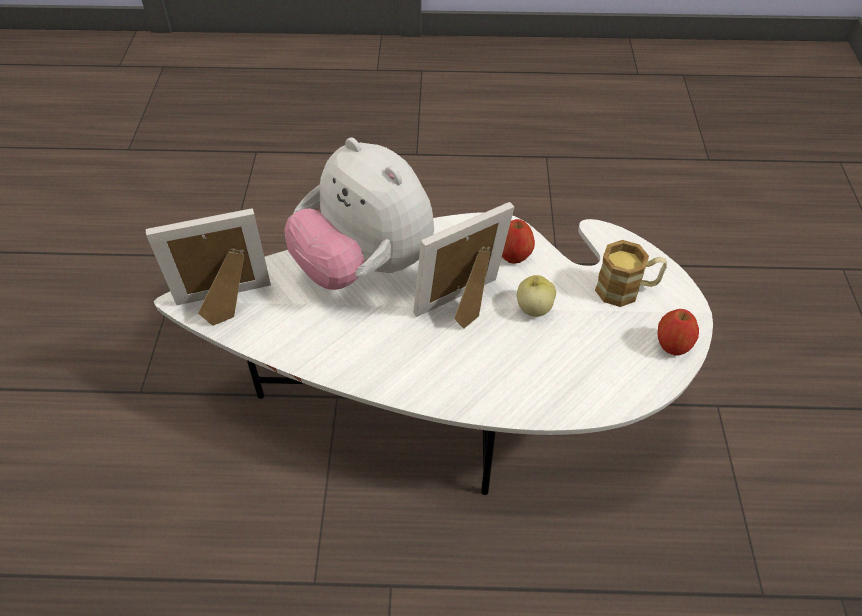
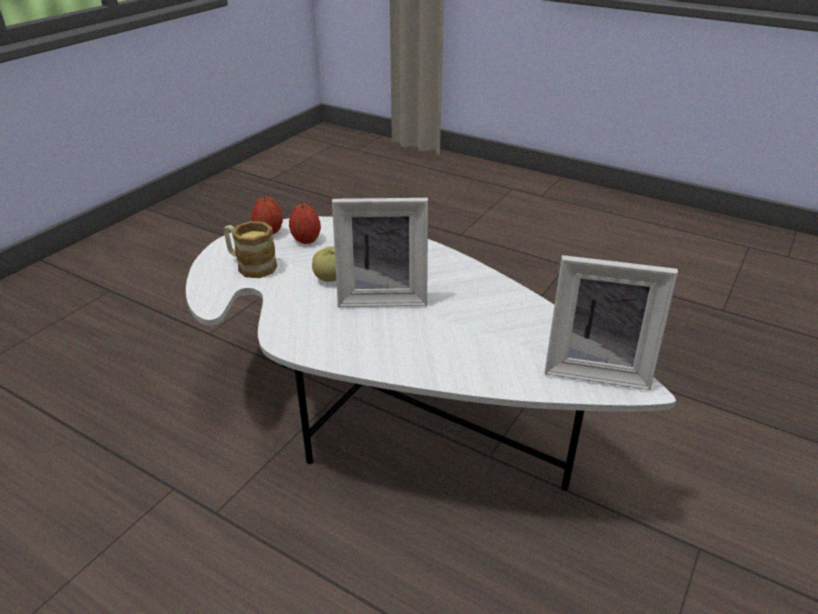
camera: 150 degrees left, 15 degrees down
plush toy [284,137,434,290] -> none
apple [502,219,535,264] -> apple moved to [289,203,321,244]

